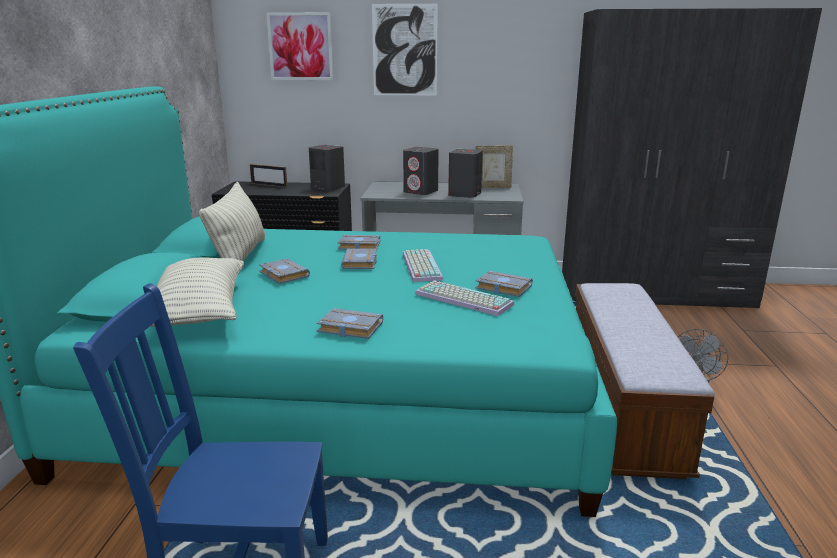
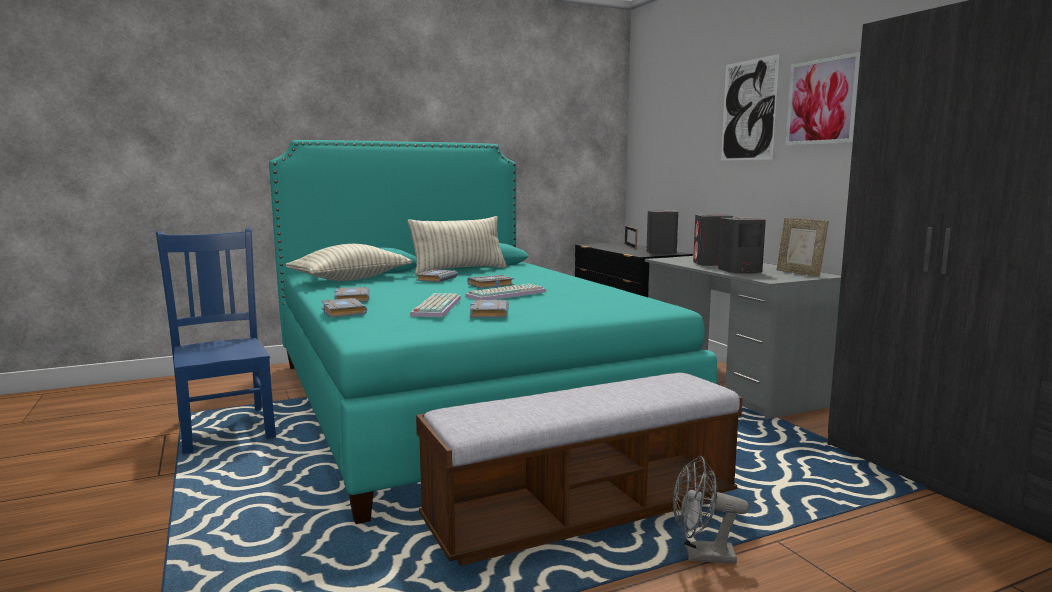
camera: 60 degrees right, 10 degrees down
picture [266,12,334,80] -> picture moved to [785,52,860,146]
grey book [338,235,380,250] -> grey book moved to [321,298,367,317]

